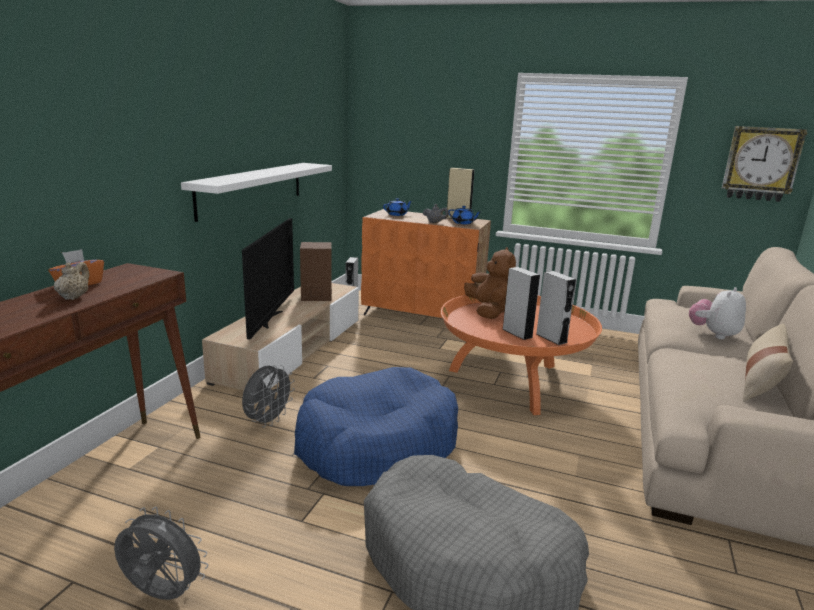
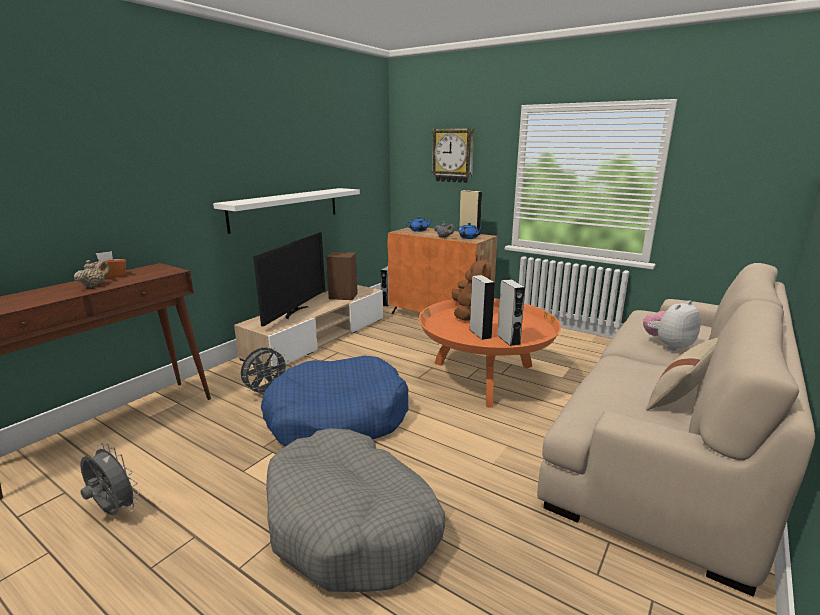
camera: 15 degrees right, 0 degrees up
wall clock [722,126,808,202] -> wall clock moved to [431,128,474,183]

